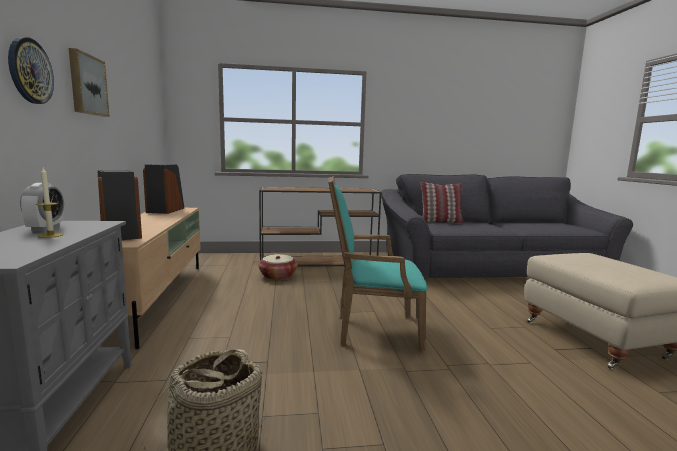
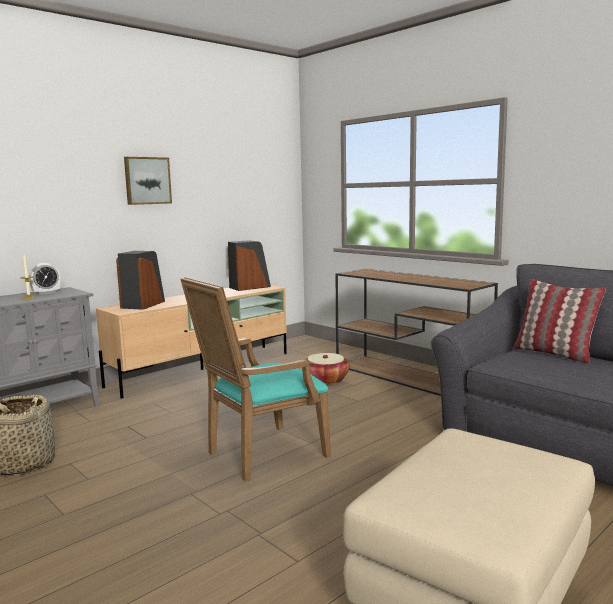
camera: 55 degrees right, 0 degrees up
wall clock [8,37,54,104] -> none
turquoise armchair [328,177,428,351] -> turquoise armchair turned 90 degrees counterclockwise [180,277,331,482]

